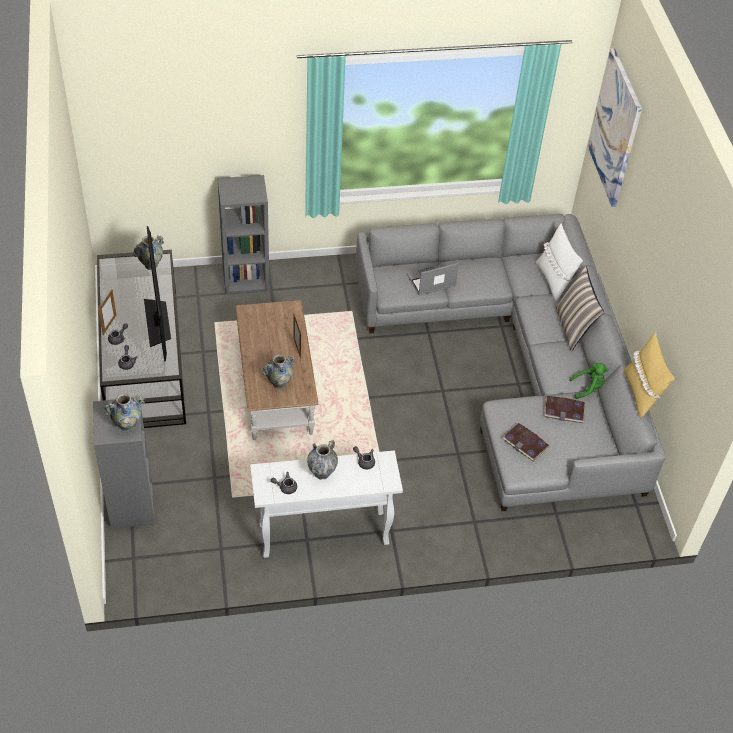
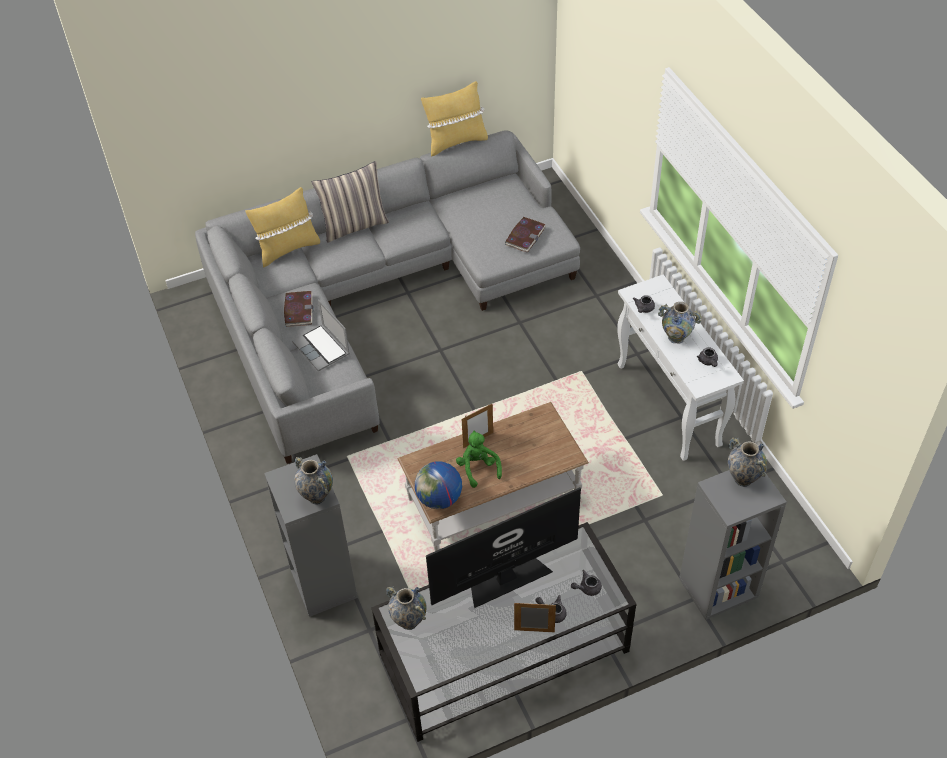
camera: 100 degrees left, 0 degrees up
vase [262,354,296,389] -> vase moved to [294,457,333,505]
white pillow [536,223,583,302] -> yellow pillow [245,187,320,268]
book [544,396,585,423] -> book moved to [284,291,313,327]
green plush toy [569,363,609,399] -> green plush toy moved to [456,431,502,488]
picture [588,48,642,207] -> none
none -> globe [415,461,462,509]

